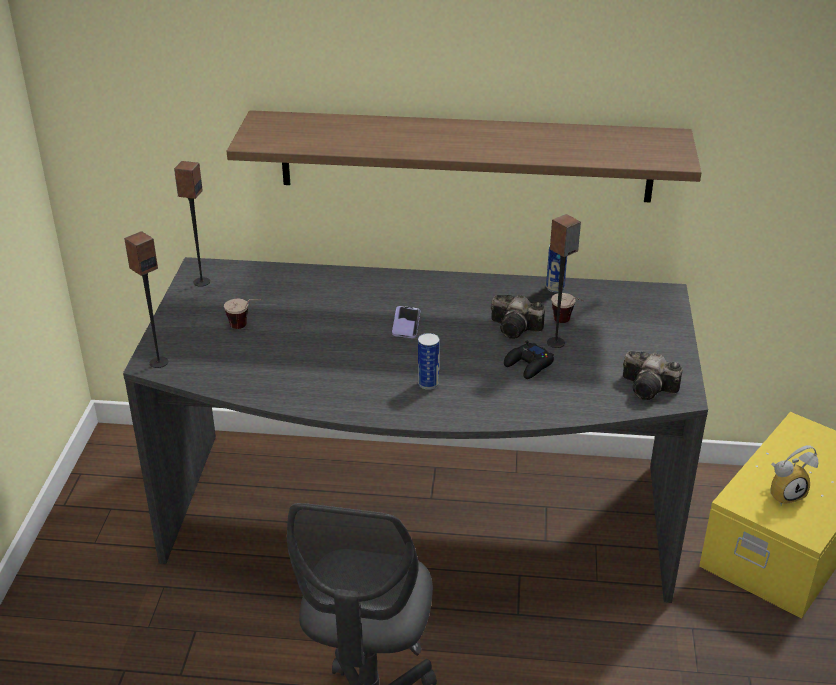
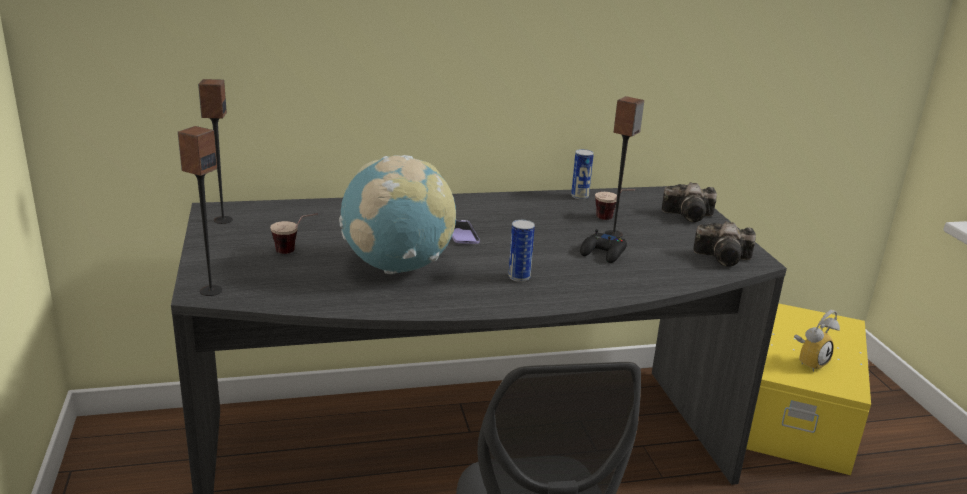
camera: 20 degrees left, 10 degrees down
shelf [226,110,702,203] -> none
camera [491,295,545,339] -> camera moved to [662,182,717,222]
none -> globe [339,155,456,274]

